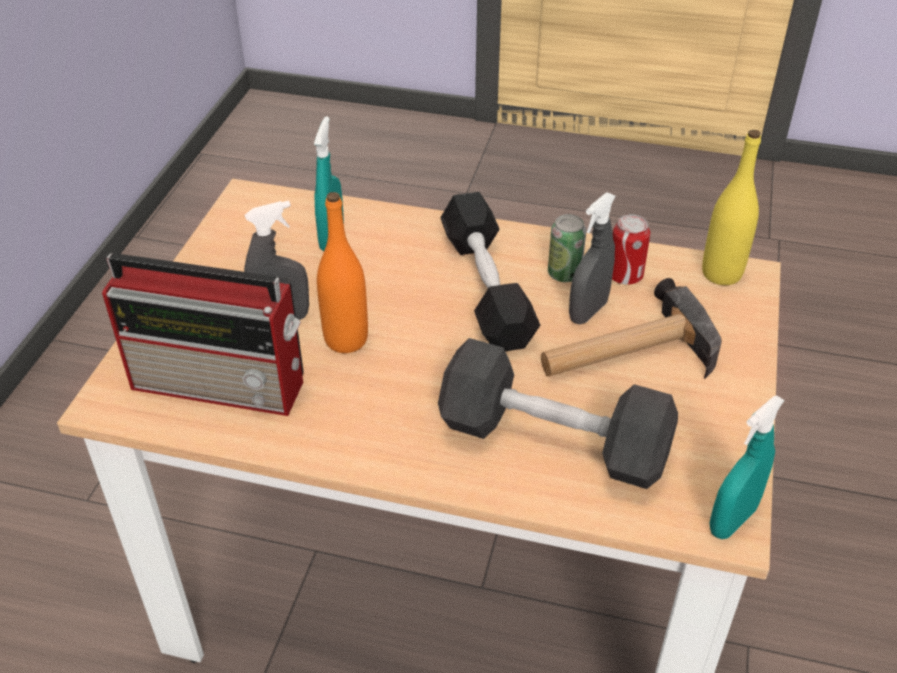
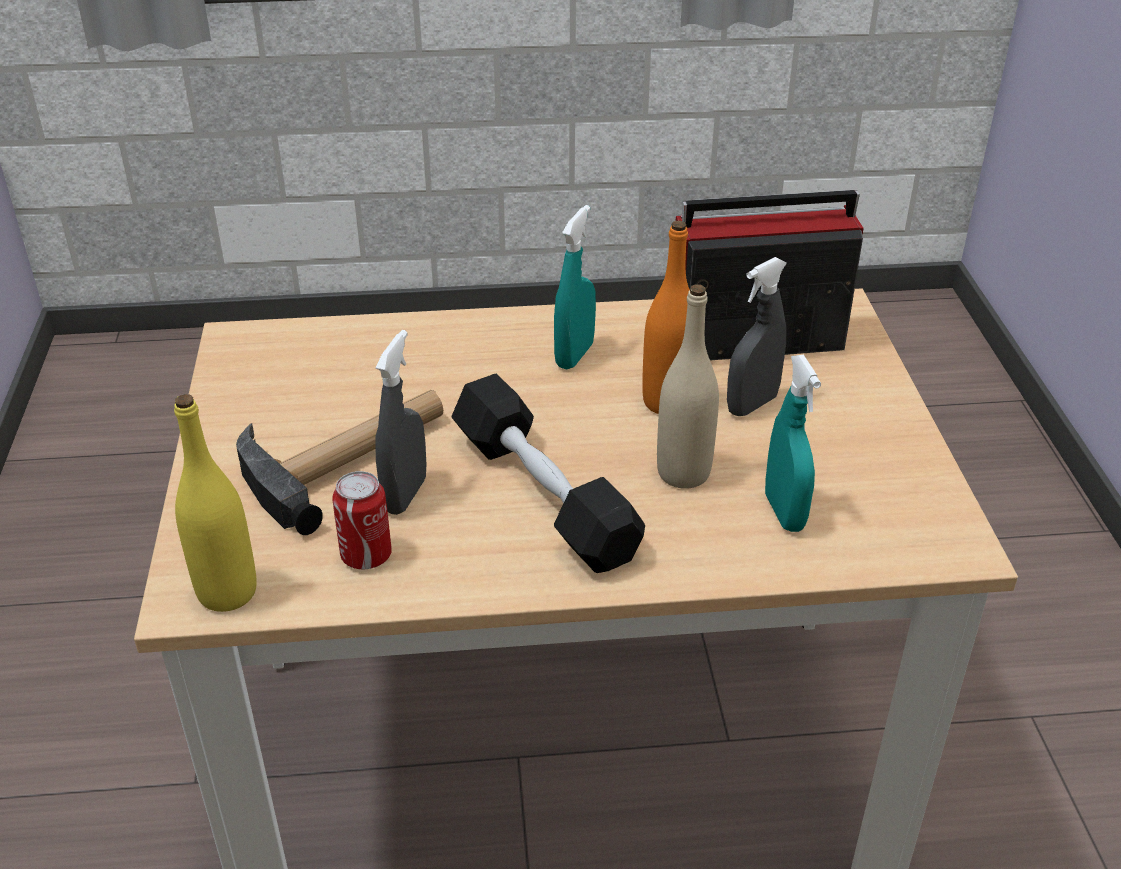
camera: 160 degrees right, 5 degrees down
black dumbbell [438,338,678,489] -> none
can [548,214,586,282] -> none
turquoise spray bottle [710,395,785,539] -> turquoise spray bottle moved to [554,205,596,369]
none -> beige bottle [657,284,719,489]

